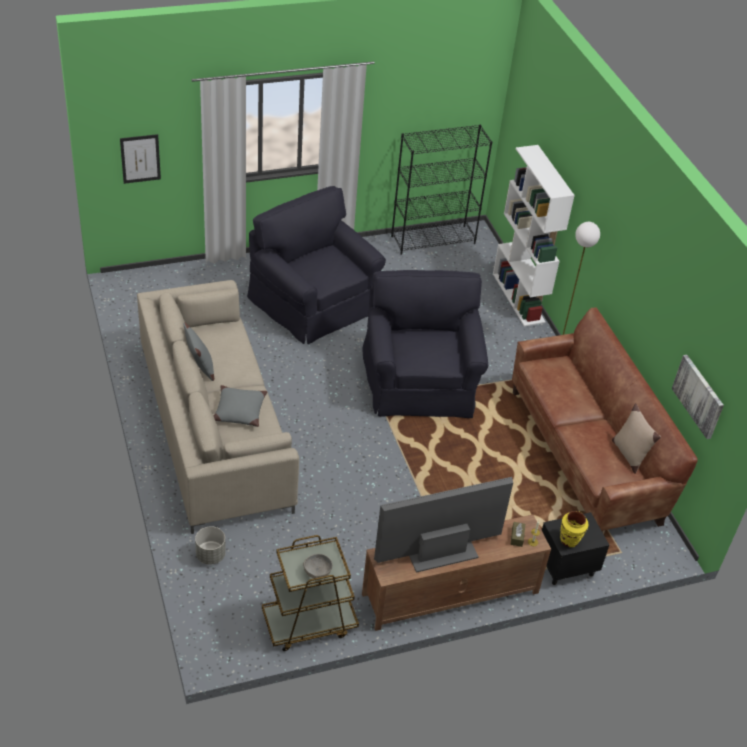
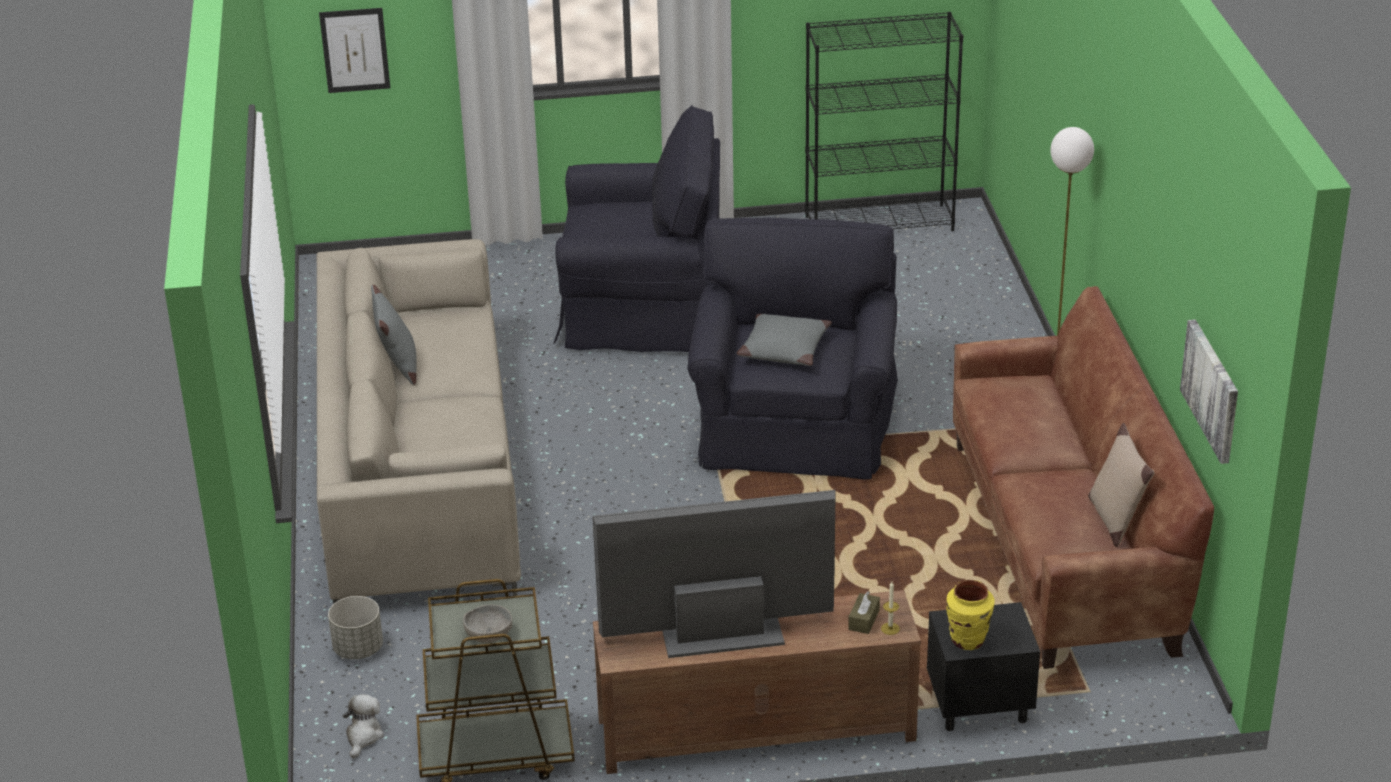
camera: 15 degrees right, 10 degrees down
grey pillow [214,385,267,427] -> grey pillow moved to [737,314,832,366]
black armchair [247,186,386,344] -> black armchair turned 120 degrees clockwise [554,105,720,352]
white bookcase [493,145,575,327] -> none
none -> plush toy [342,694,384,759]

